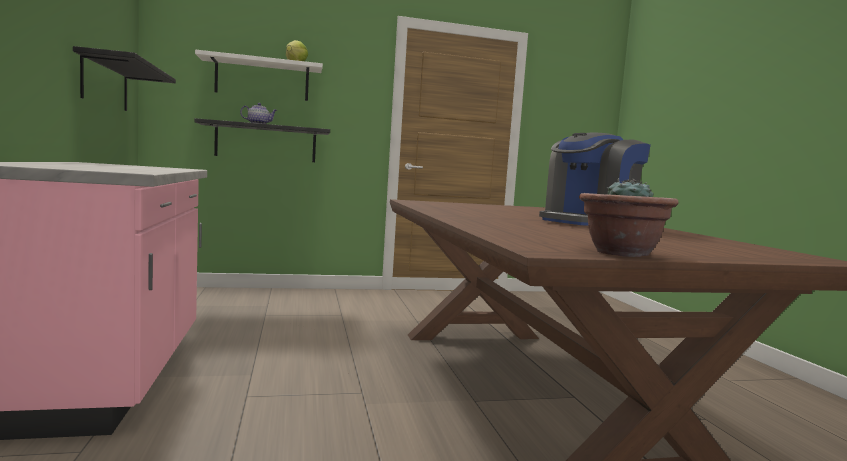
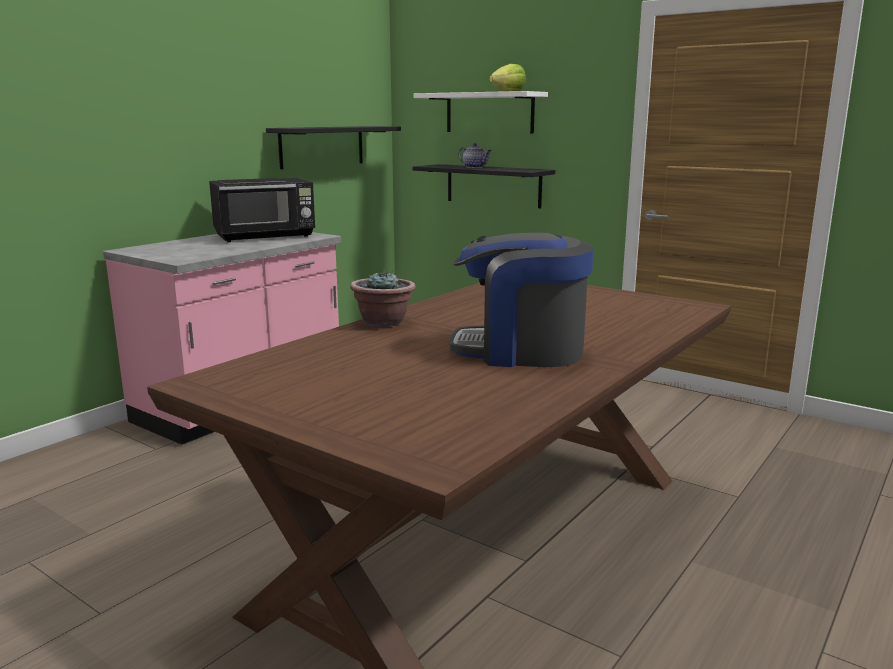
camera: 50 degrees right, 10 degrees up
potted plant [579,178,679,257] -> potted plant moved to [350,270,416,327]
none -> black microwave [209,178,315,242]

